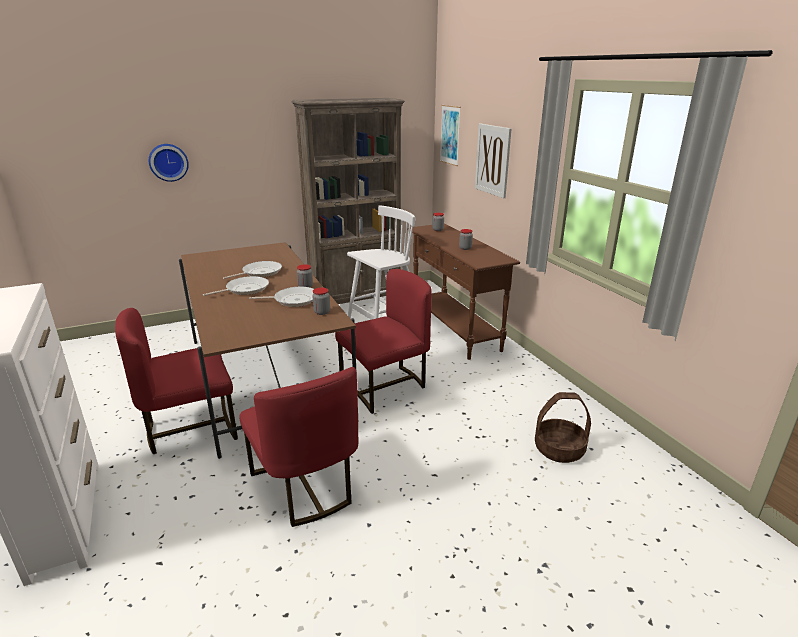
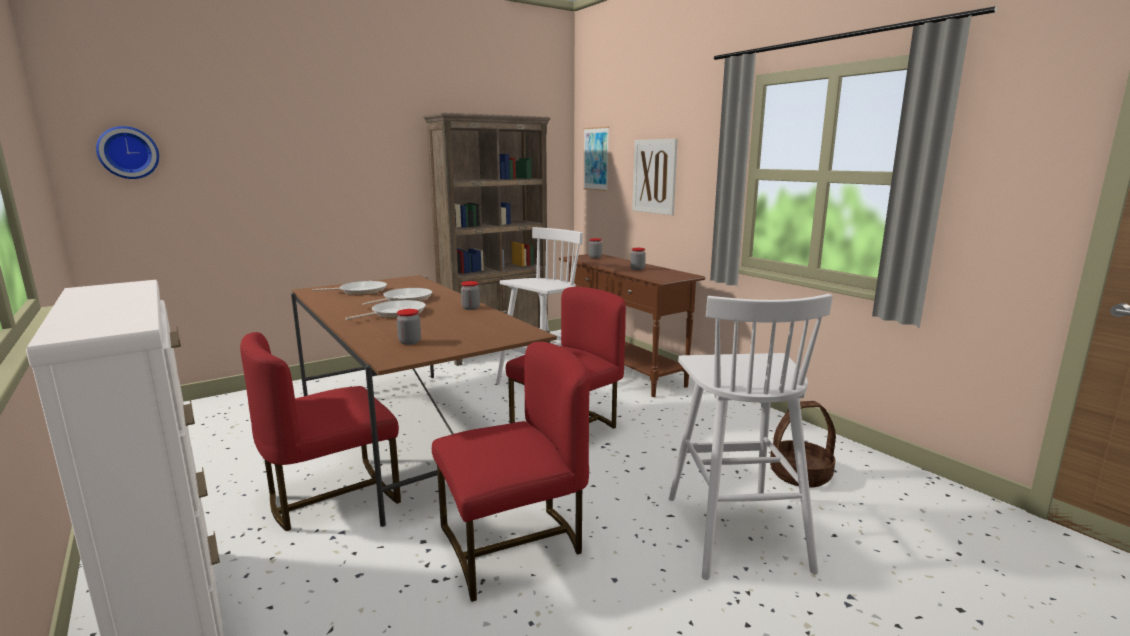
camera: 10 degrees left, 10 degrees down
wall clock [149,144,189,182] -> wall clock moved to [96,126,159,179]
red chair [240,367,358,527] -> red chair turned 75 degrees counterclockwise [432,342,590,602]
frying pan [249,287,314,307] -> frying pan moved to [313,281,387,295]
jar [312,287,330,315] -> jar moved to [397,309,421,345]
none -> white stool [669,294,833,580]

